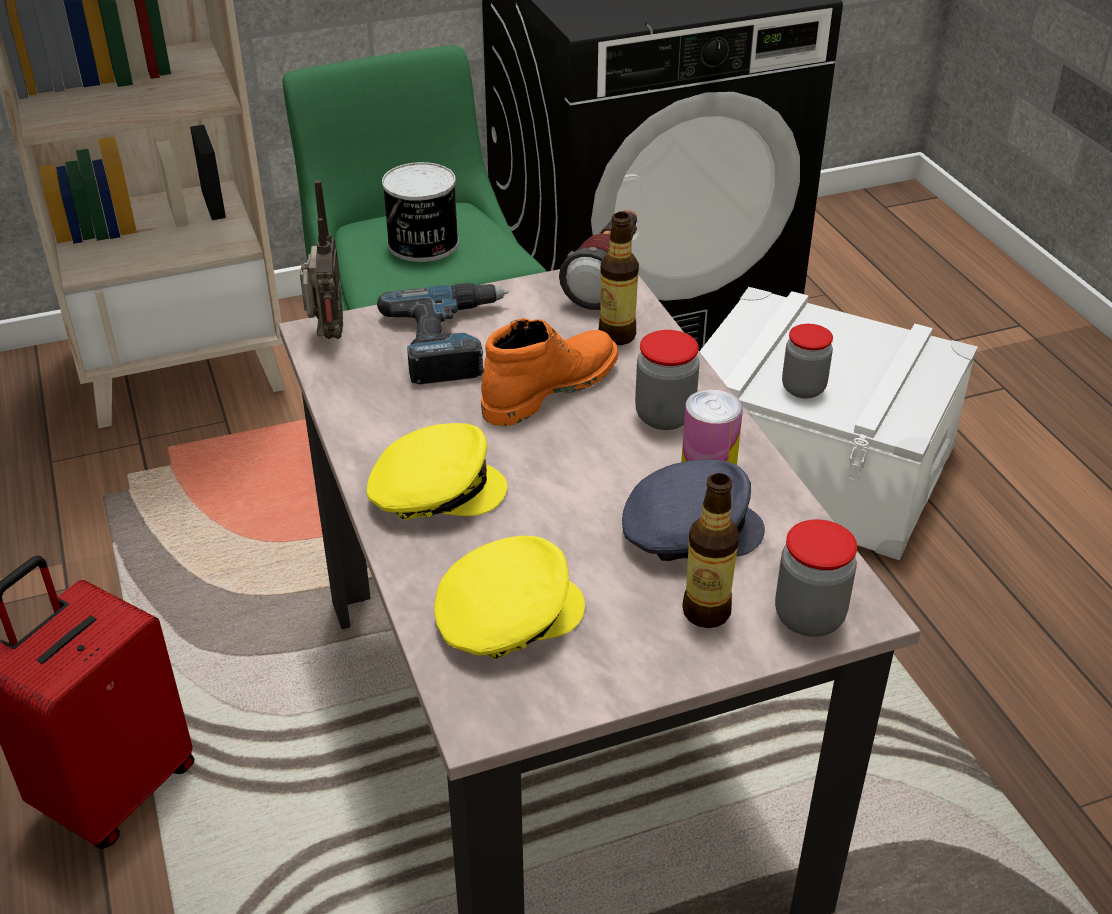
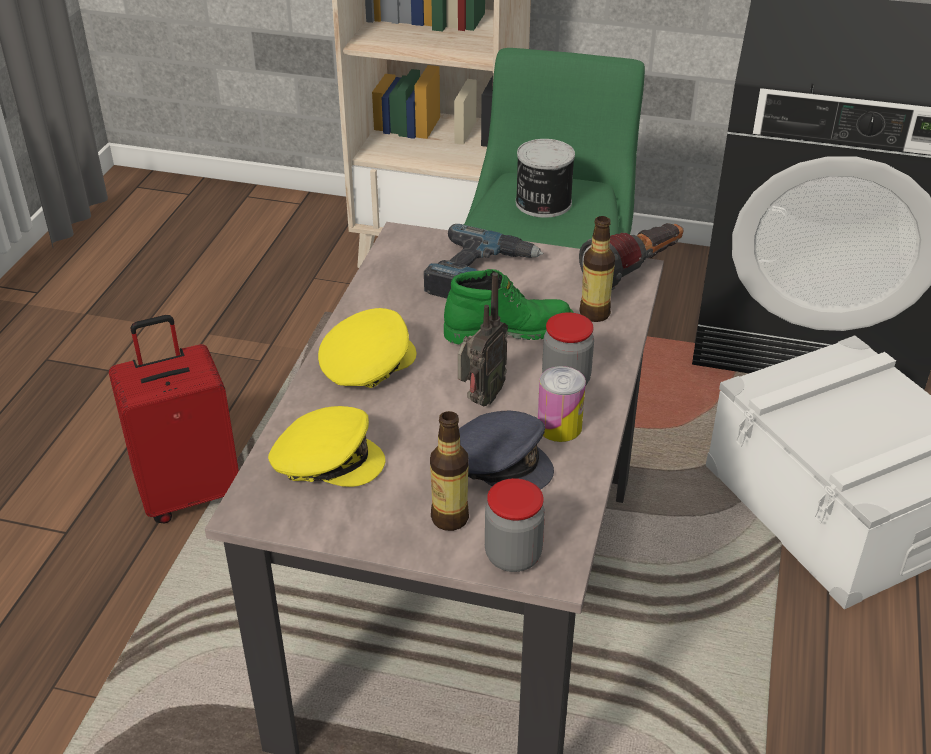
camera: 35 degrees right, 0 degrees up
radio [300,180,343,339] -> radio moved to [458,273,508,406]
yellow cap [366,423,507,520] -> yellow cap turned 75 degrees counterclockwise [318,308,416,388]
orange boot [481,318,618,426] -> green boot [444,269,574,344]
jar [782,324,833,399] -> none

